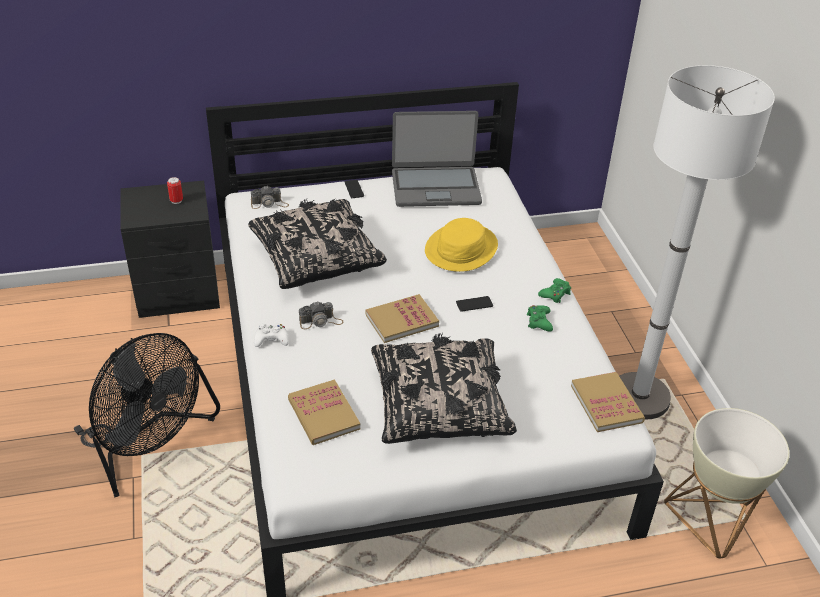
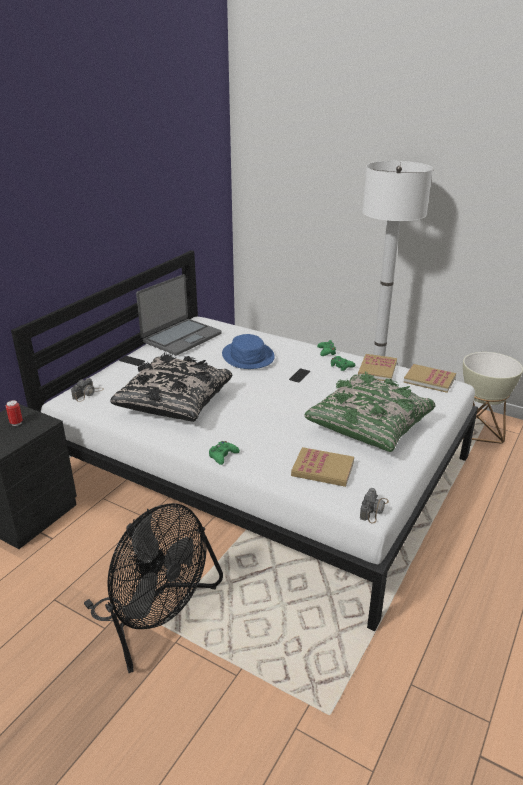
camera: 45 degrees left, 10 degrees down
black fan [74,333,220,497] -> black fan turned 45 degrees clockwise [84,503,223,673]
white game controller [254,324,289,347] -> green game controller [209,441,240,465]
camera [299,302,344,329] -> camera moved to [360,488,389,523]
book [366,294,439,343] -> book moved to [358,354,397,381]
black pillow [371,333,517,444] -> green pillow [304,372,436,452]
yellow hat [425,218,498,272] -> blue hat [222,334,275,369]

